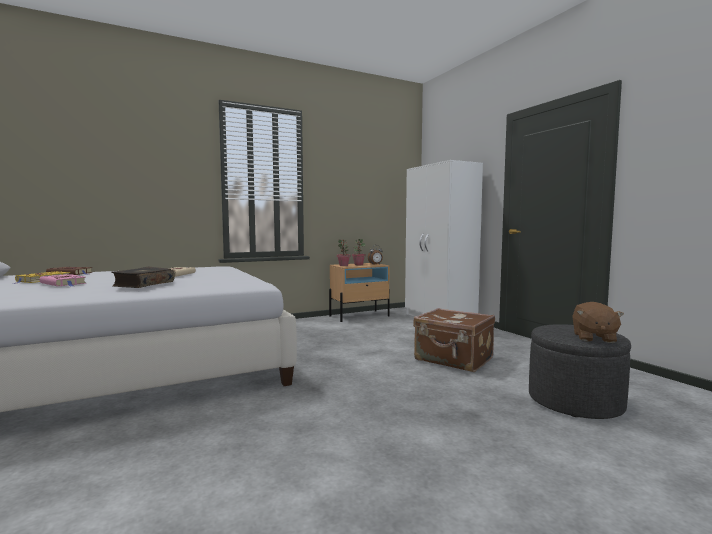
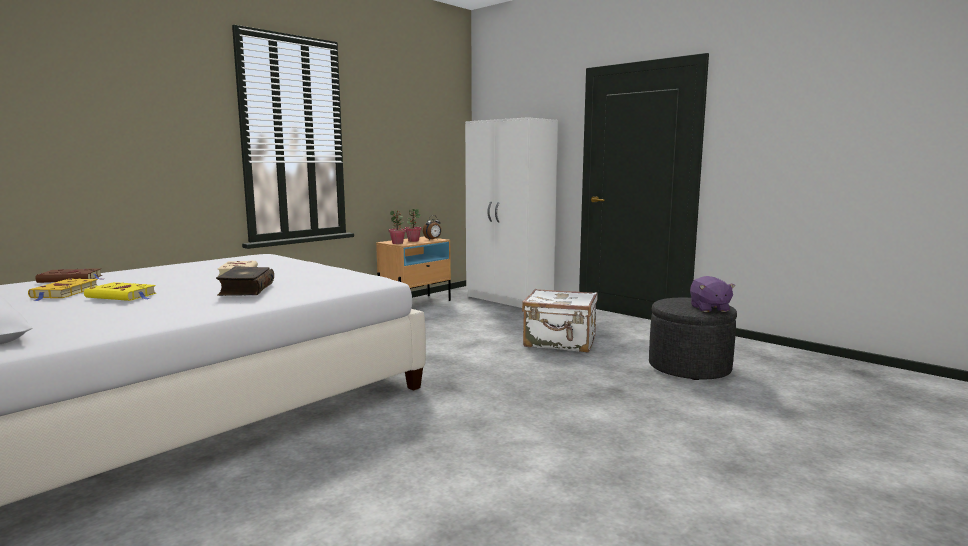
camera: 20 degrees left, 5 degrees up
pink book [39,274,86,286] -> yellow book [84,282,156,301]
brown suitcase [413,308,495,372] -> white suitcase [522,289,598,353]
brown plush toy [572,302,624,343] -> purple plush toy [690,276,735,312]

